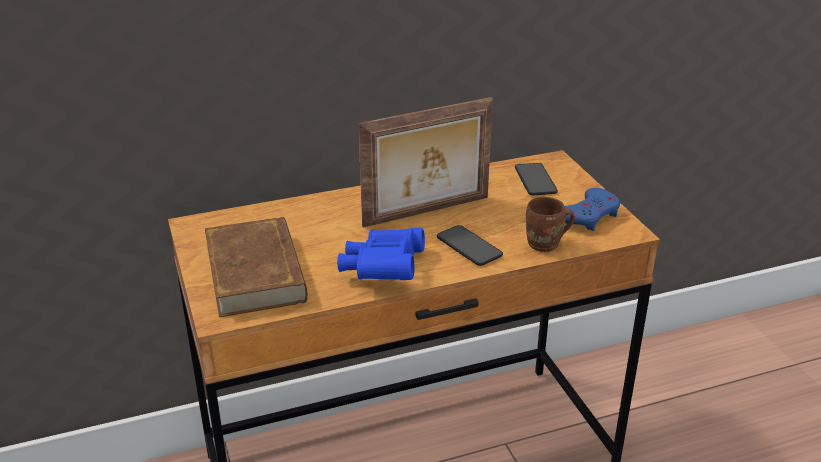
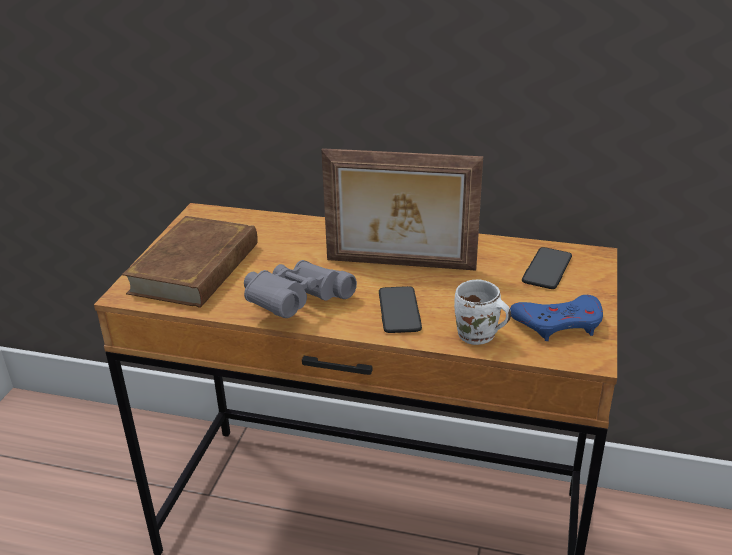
camera: 35 degrees right, 0 degrees up
blue binoculars [337,228,425,280] -> grey binoculars [244,260,357,318]
brown mug [525,197,575,252] -> white mug [454,280,511,345]

